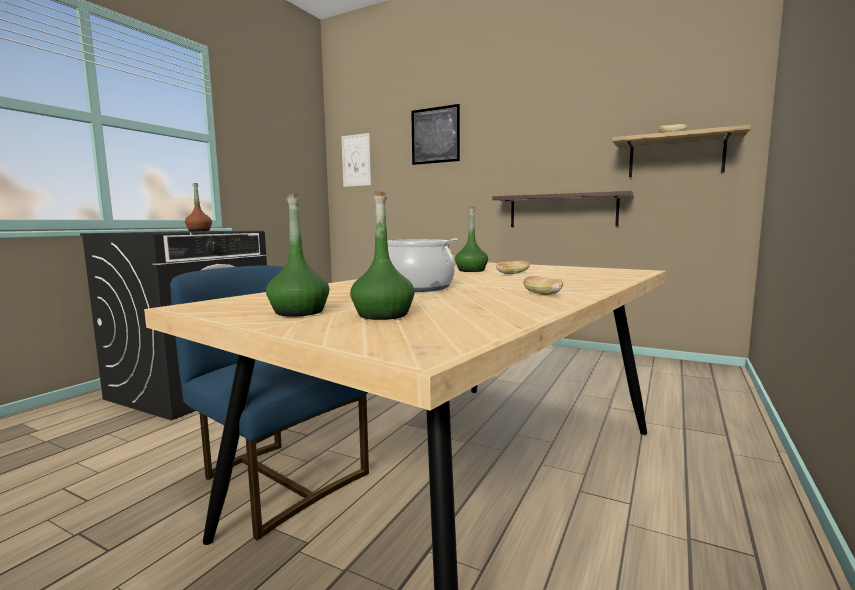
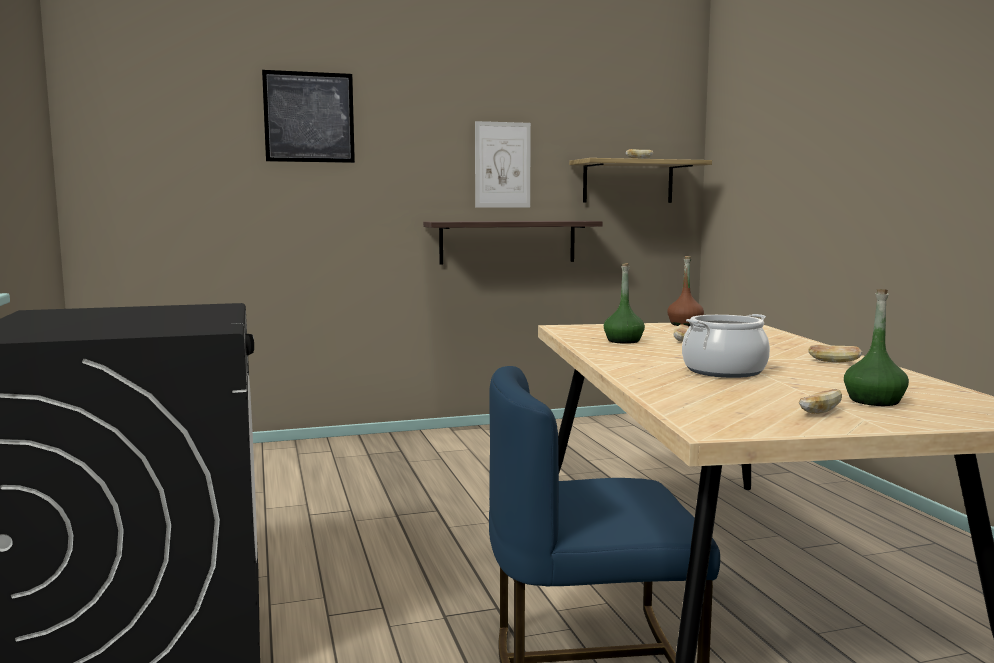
camera: 45 degrees left, 0 degrees up
brown bottle [185,183,212,231] -> brown bottle moved to [667,256,704,327]
green bottle [266,193,330,317] -> bread [799,389,842,414]
picture [341,133,371,187] -> picture moved to [475,121,531,207]

